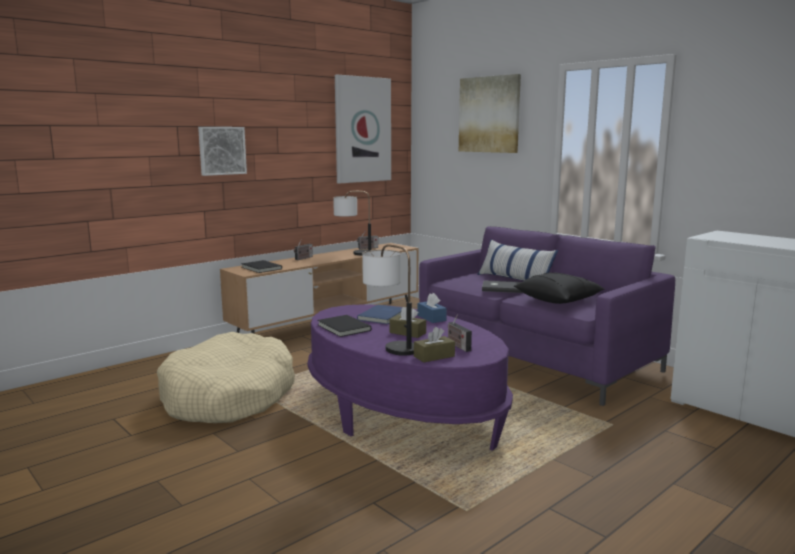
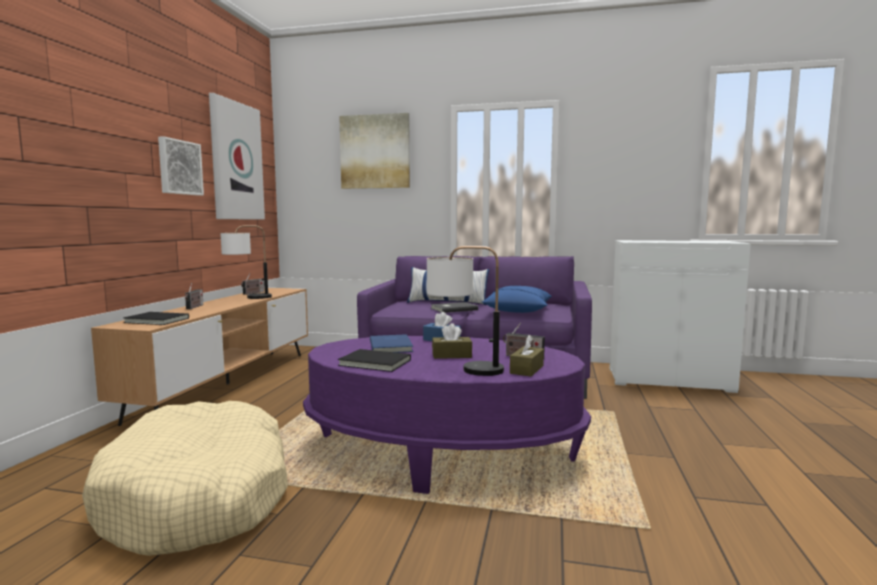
camera: 35 degrees left, 5 degrees down
picture [198,127,247,176] -> picture moved to [158,136,204,196]
black pillow [514,273,605,304] -> blue pillow [482,286,552,313]

